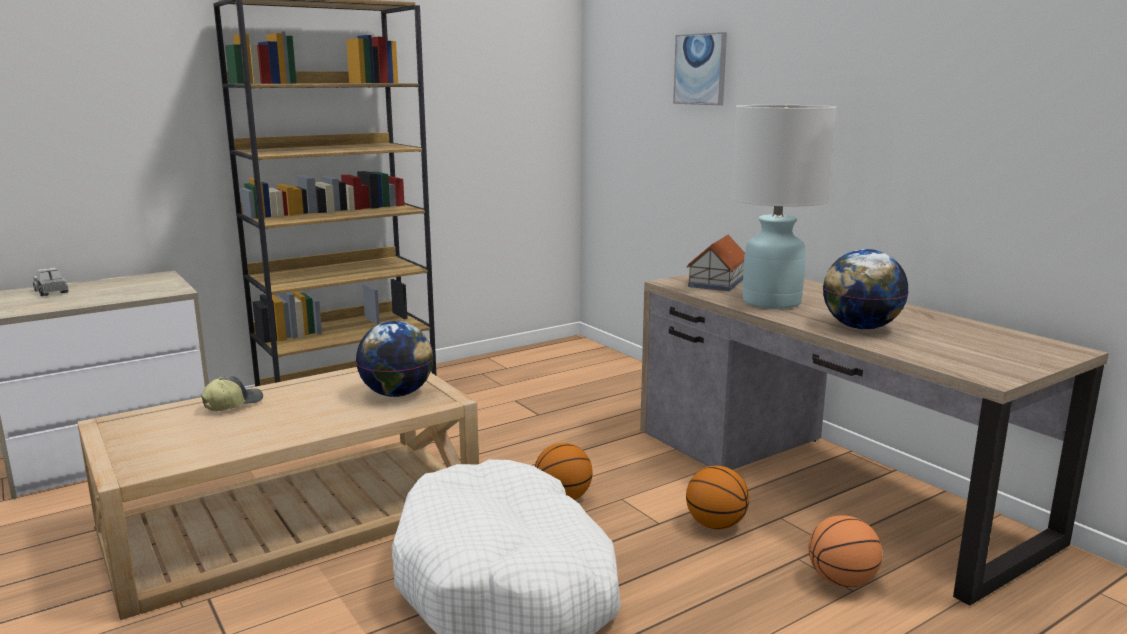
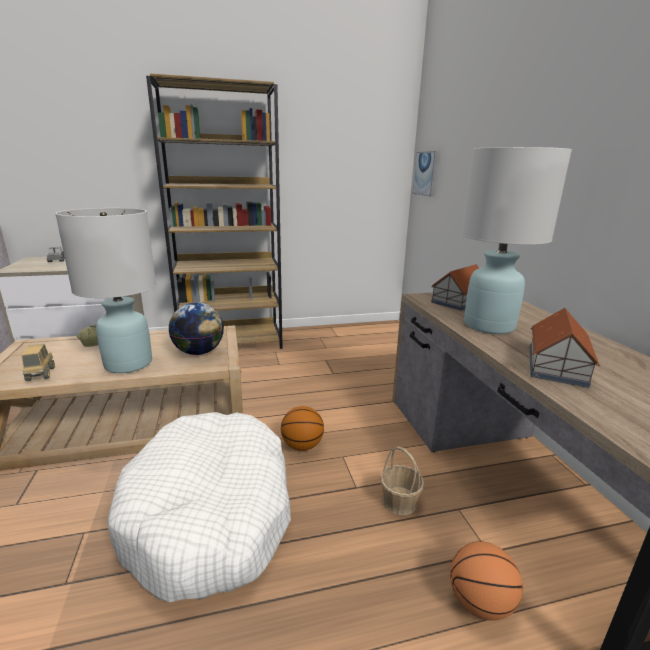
camera: 20 degrees right, 5 degrees up
picture [673,32,727,105] -> picture moved to [412,151,438,197]
basketball [686,466,749,529] -> basket [380,446,424,515]
globe [823,249,909,329] -> toy house [529,308,600,388]
none -> toy truck [21,344,55,381]
none -> white table lamp [55,208,156,373]

